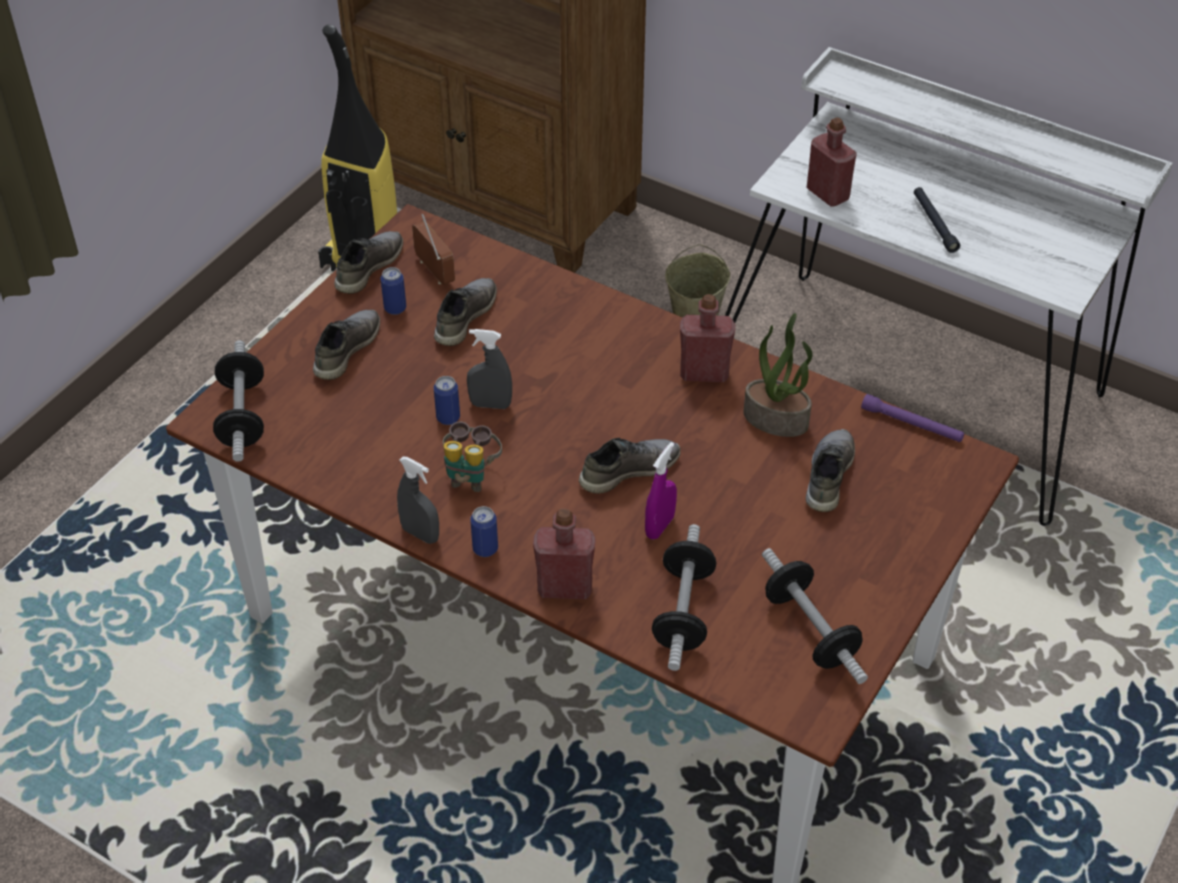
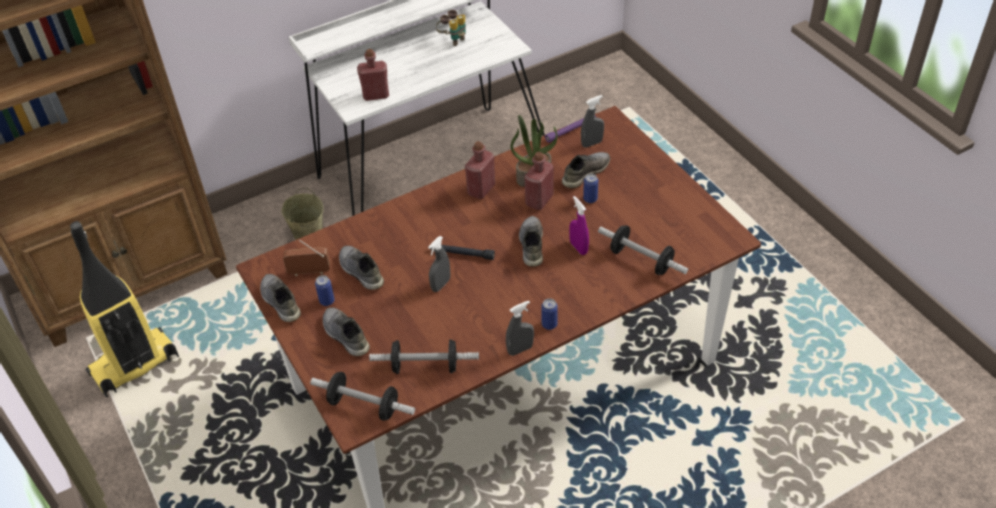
camera: 60 degrees left, 0 degrees up
can [434,376,460,425] -> can moved to [583,174,598,203]
binoculars [443,422,502,492] -> binoculars moved to [436,10,466,46]
red bottle [533,509,596,599] -> red bottle moved to [524,152,554,210]
dumbbell [762,548,868,684] -> dumbbell moved to [369,339,479,374]
grey shoe [806,429,855,512] -> grey shoe turned 90 degrees clockwise [562,152,610,189]
black flashlight [914,187,960,253] -> black flashlight moved to [431,245,495,260]
none -> grey spray bottle [581,95,604,148]

